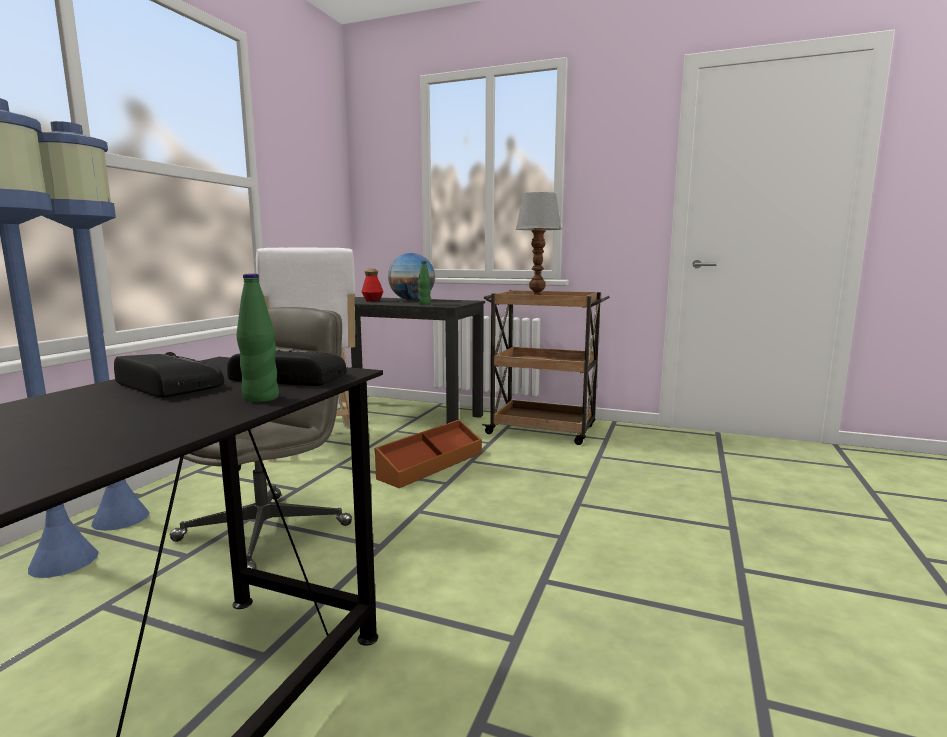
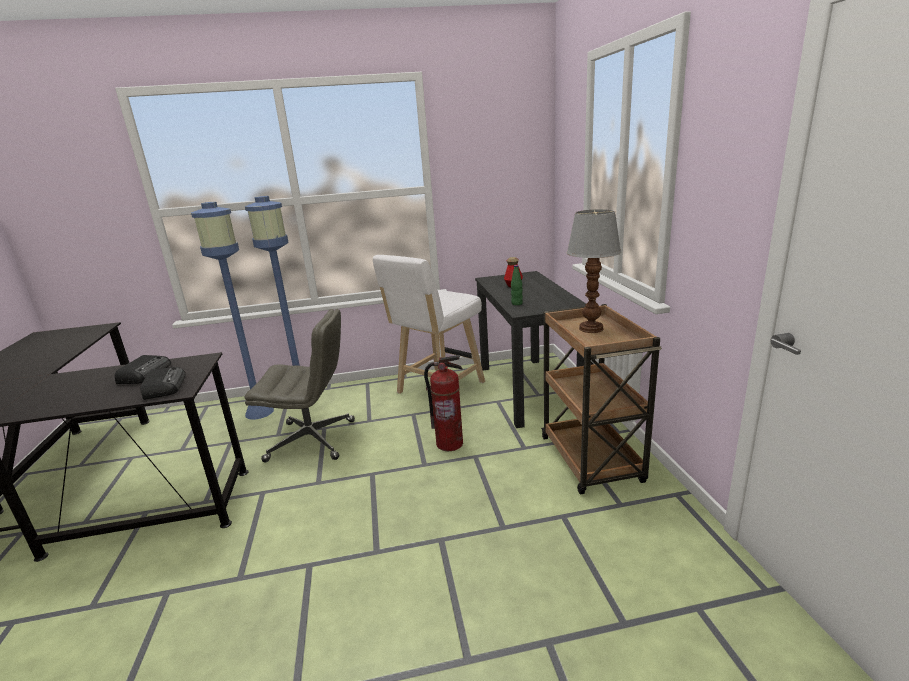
camera: 60 degrees right, 10 degrees up
green bottle [237,274,279,402] -> none
brown storage box [375,420,482,488] -> fire extinguisher [424,355,463,451]
globe [388,253,435,300] -> none

